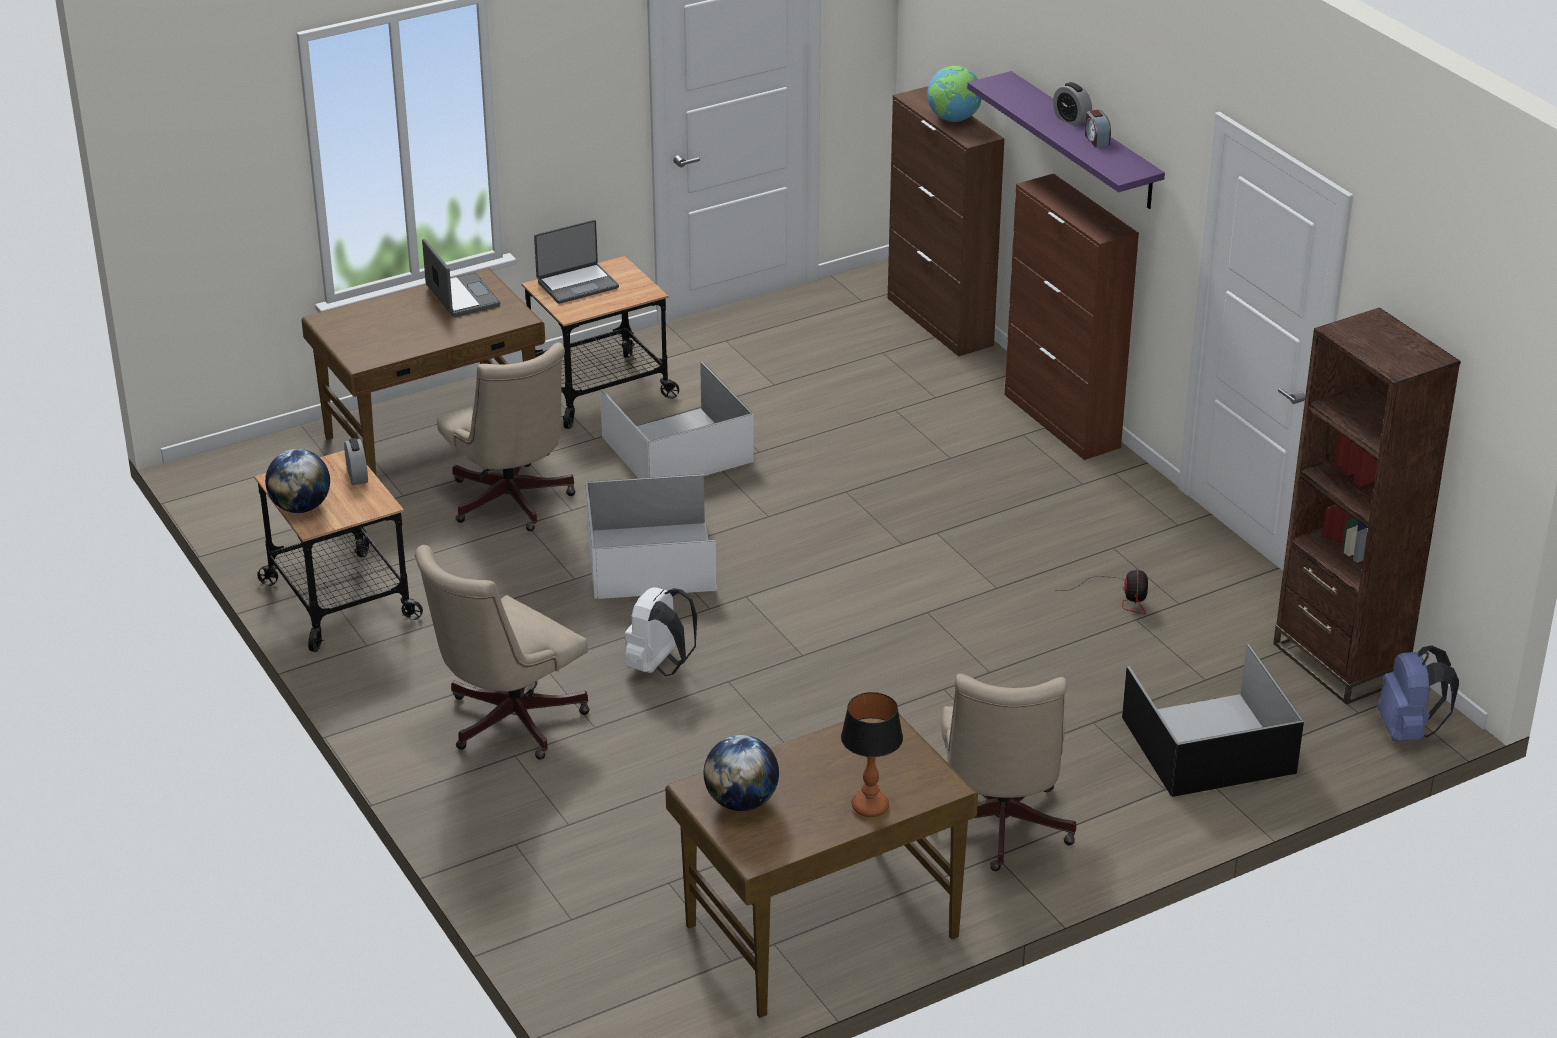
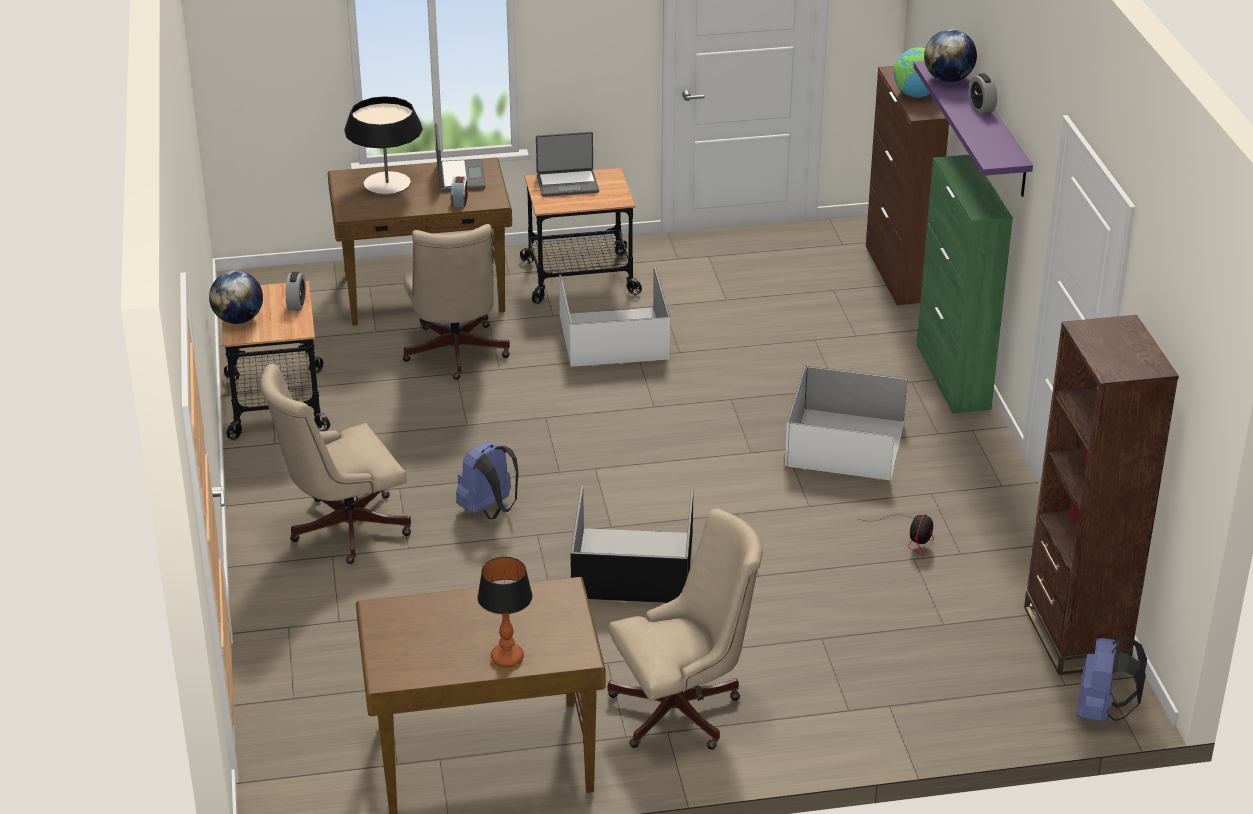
camera: 20 degrees right, 0 degrees up
white storage box [585,474,717,599] -> white storage box moved to [785,365,907,480]
white backpack [624,587,697,676] -> blue backpack [456,442,519,519]
globe [704,735,779,811] -> globe moved to [924,29,977,82]
beige office chair [941,674,1076,871] -> beige office chair turned 135 degrees counterclockwise [607,508,763,750]
brown cabinet [1005,174,1139,460] -> green cabinet [917,155,1013,414]
alarm clock [1085,110,1111,147] -> alarm clock moved to [451,176,468,207]
black storage box [1122,644,1304,797] -> black storage box moved to [570,486,694,603]
none -> table lamp [344,96,423,195]

